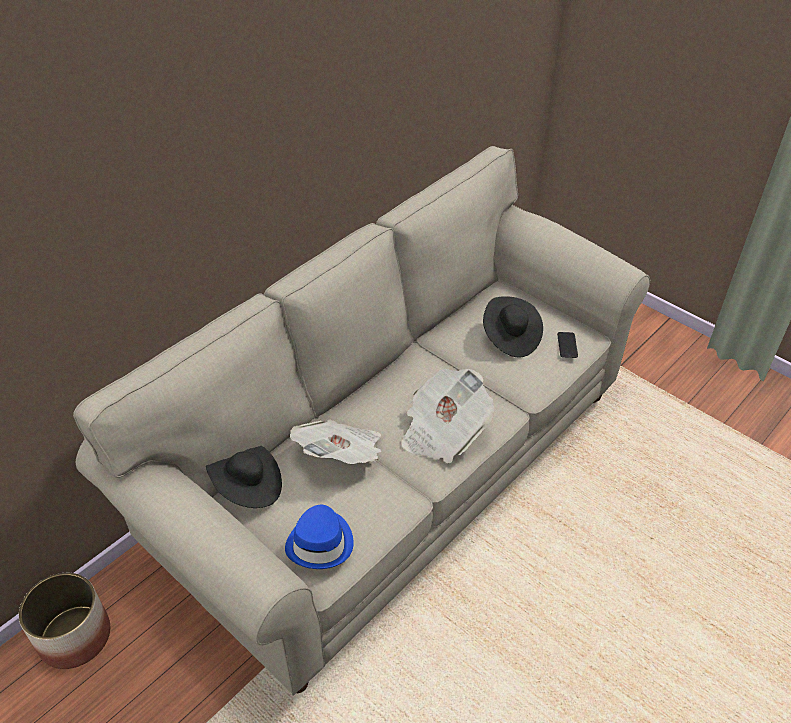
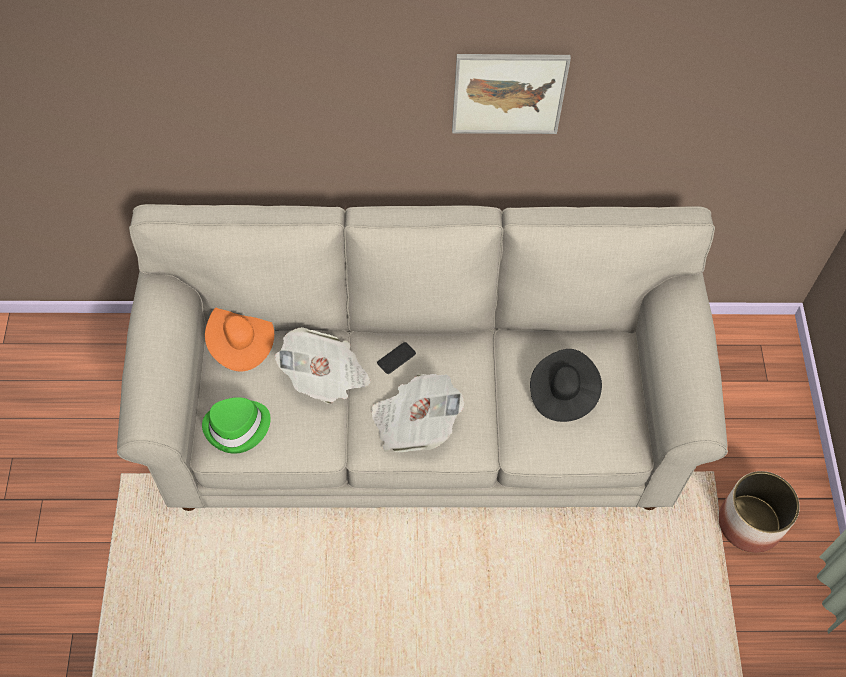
camera: 45 degrees right, 15 degrees up
planter [19,573,110,669] -> planter moved to [719,471,800,553]
black hat [206,446,282,508] -> orange hat [205,307,274,372]
blue hat [285,505,354,569] -> green hat [202,397,271,454]
phone [557,332,578,358] -> phone moved to [377,342,416,374]
none -> picture [452,54,571,134]

